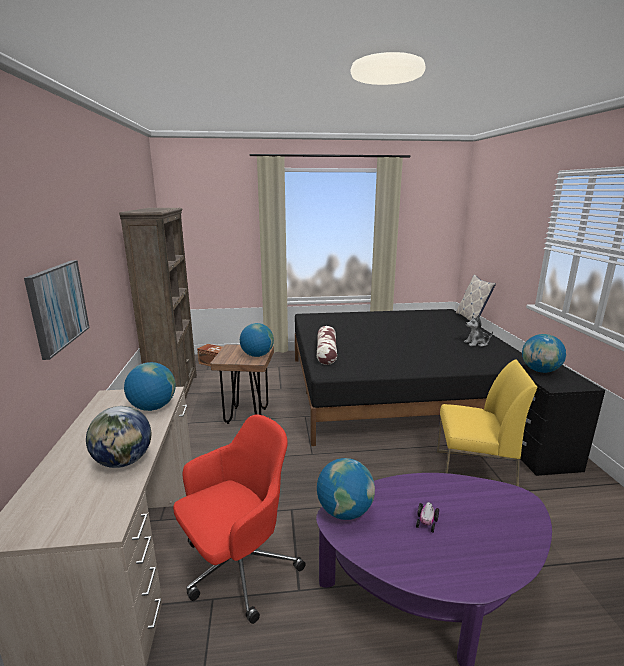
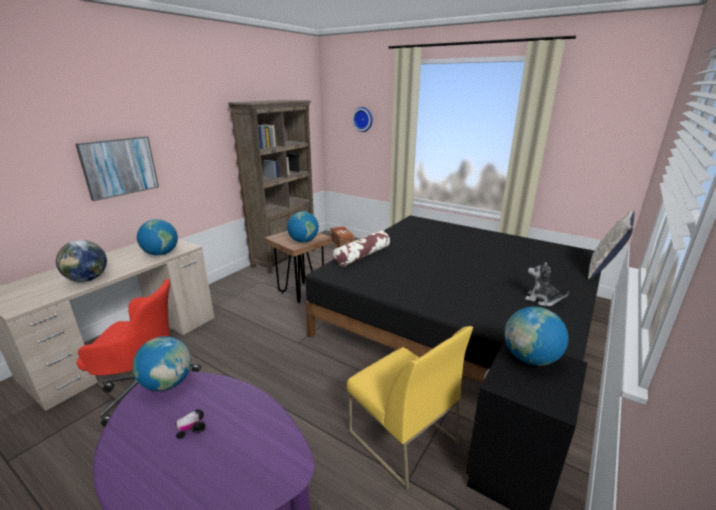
camera: 40 degrees right, 5 degrees up
none -> wall clock [352,107,373,132]

